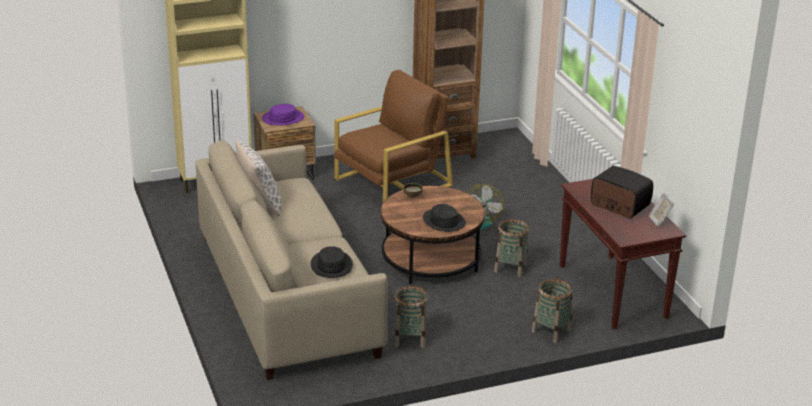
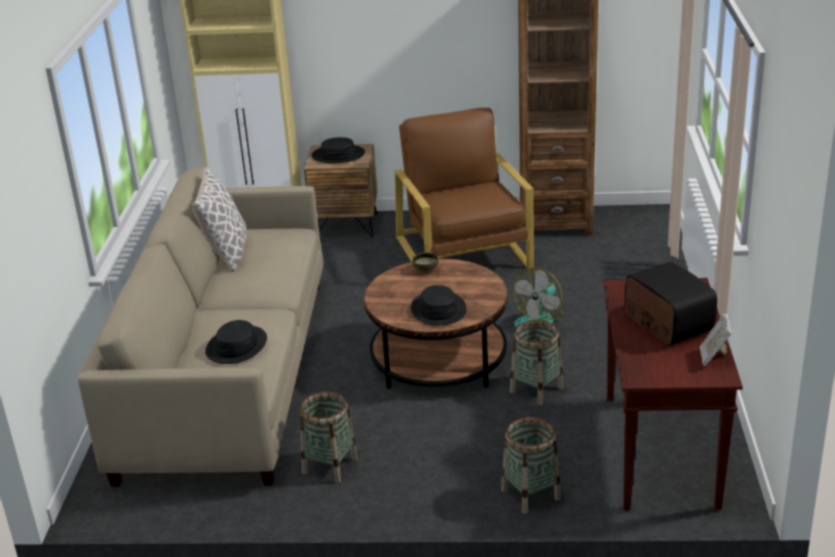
camera: 25 degrees right, 0 degrees up
purple hat [262,104,304,126] -> black hat [312,137,365,163]
brown armchair [334,70,453,202] -> brown armchair turned 90 degrees counterclockwise [395,108,534,269]

